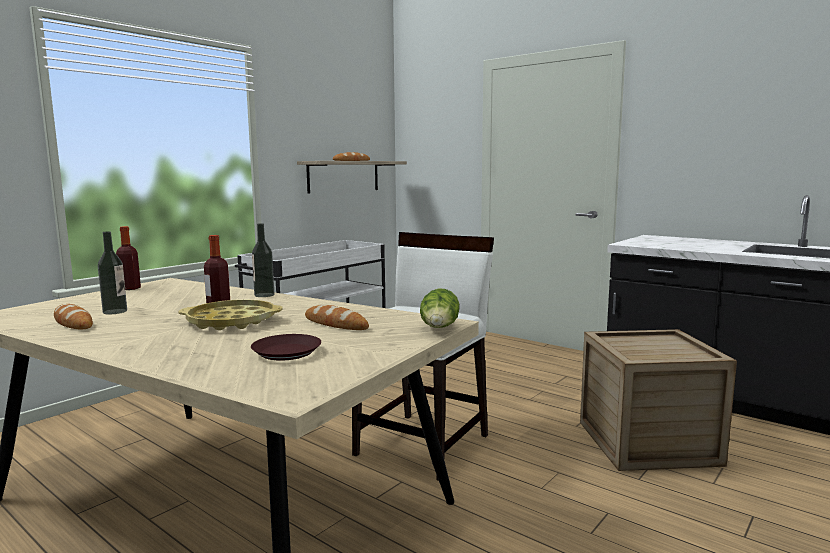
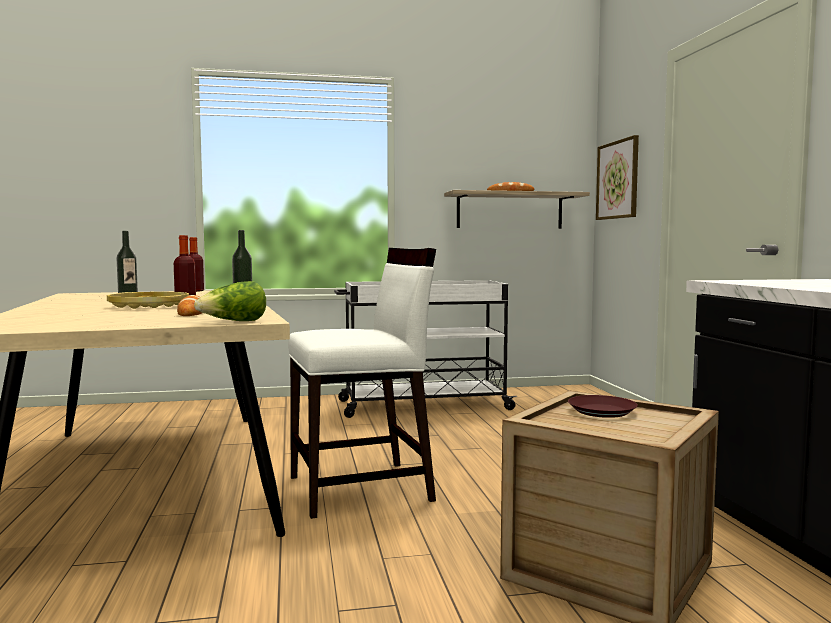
camera: 40 degrees right, 5 degrees down
bread [54,304,93,329] -> none
brown plate [251,334,321,360] -> brown plate moved to [568,395,638,418]
none -> picture [596,135,639,220]

